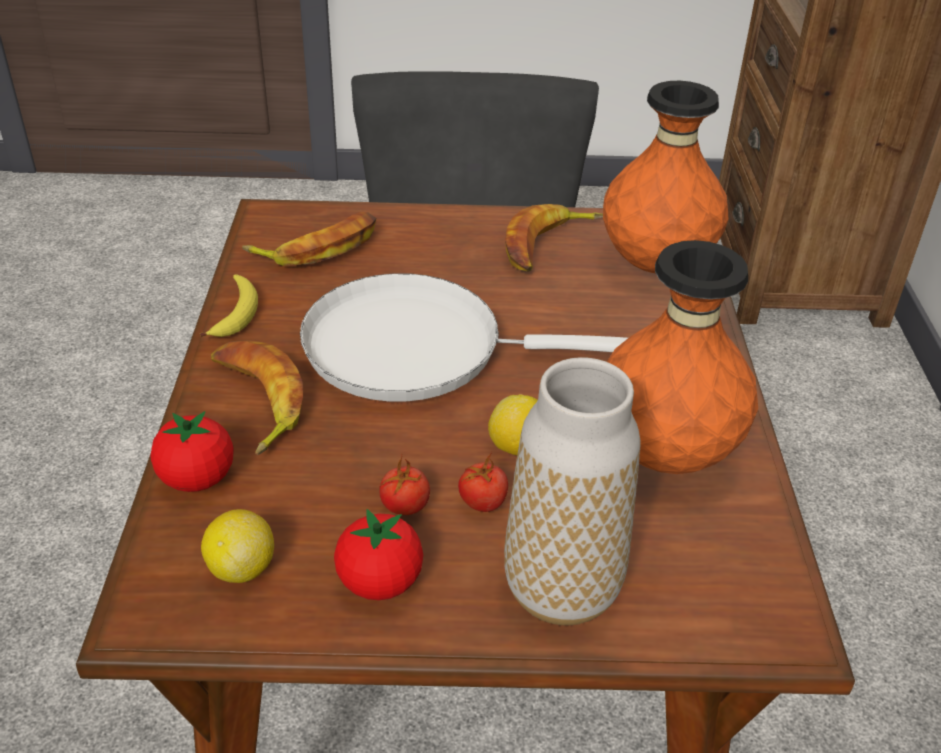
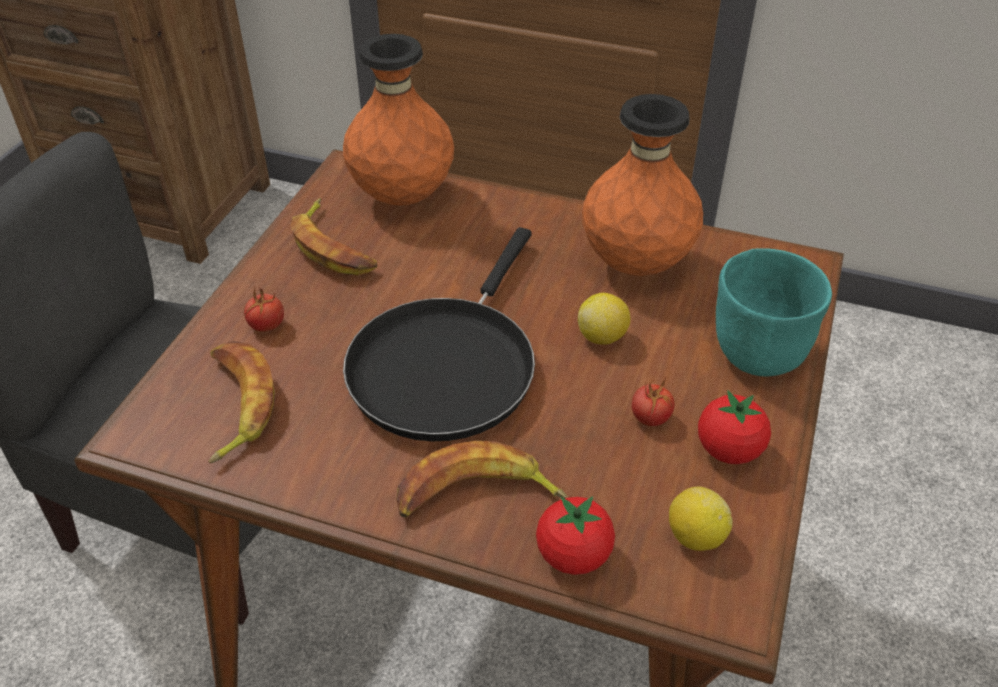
camera: 70 degrees left, 5 degrees up
banana [200,274,258,337] -> none
white frying pan [300,273,628,402] -> black frying pan [343,227,535,441]
tomato [458,451,508,512] -> tomato moved to [244,286,284,331]
vase [504,357,641,626] -> turquoise bowl [716,248,832,377]

